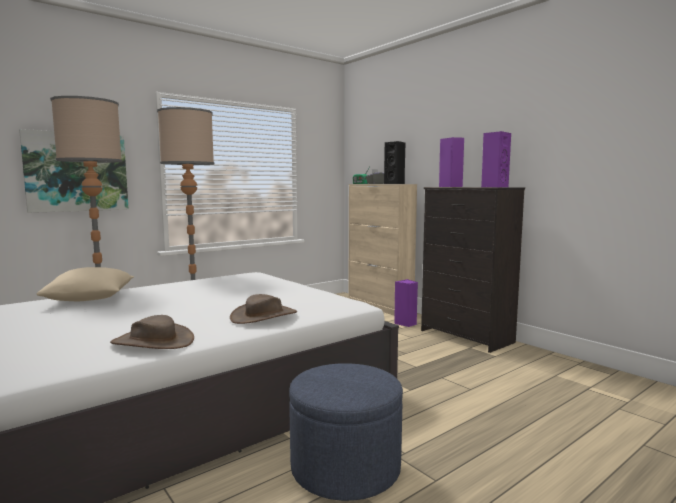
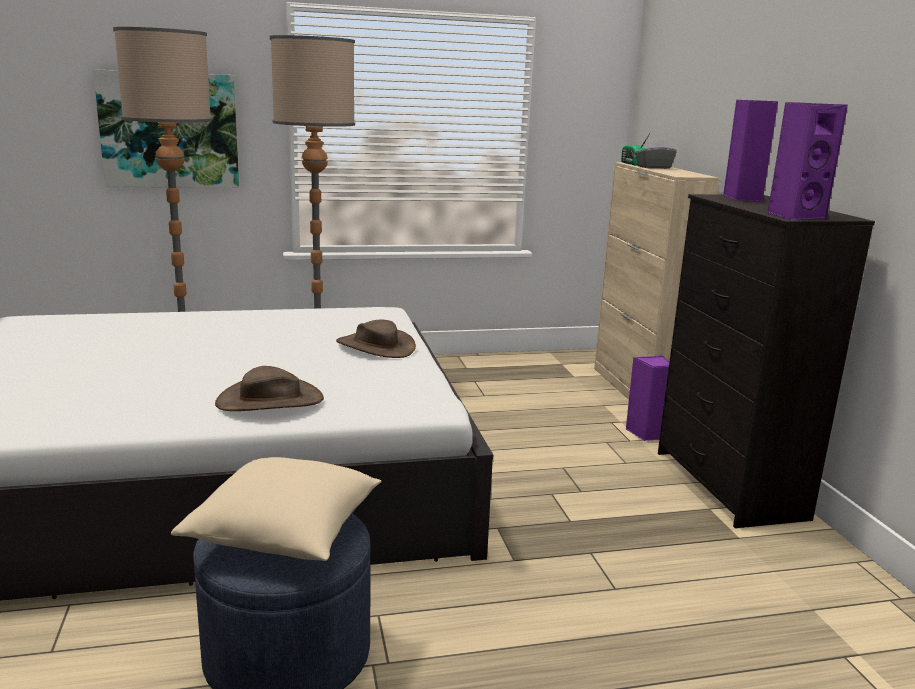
camera: 25 degrees right, 10 degrees up
beige pillow [37,267,134,301] -> beige pillow moved to [171,457,382,561]
brown hat [110,315,194,349] -> brown hat moved to [336,319,416,358]
black speaker [384,141,406,184] -> none

